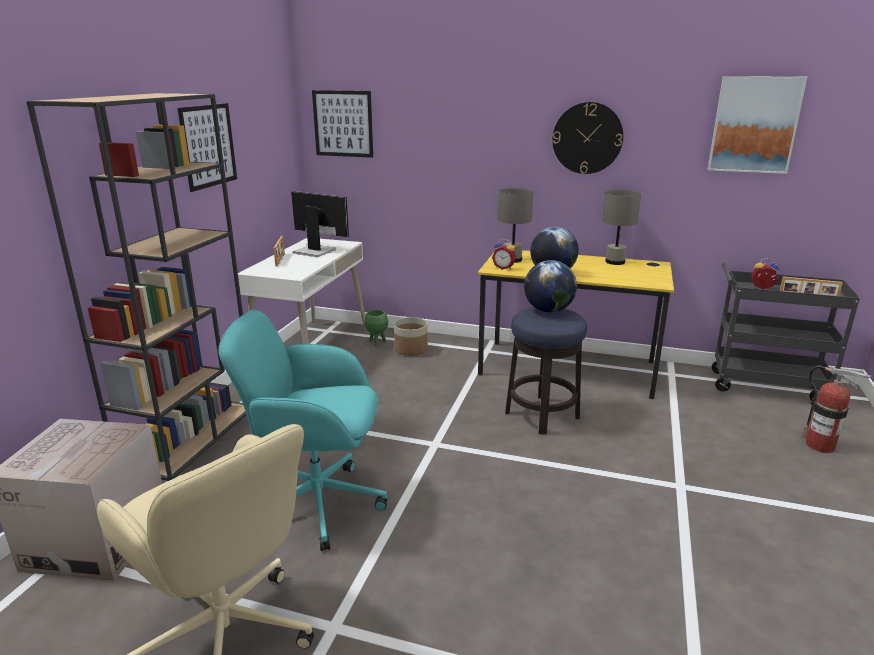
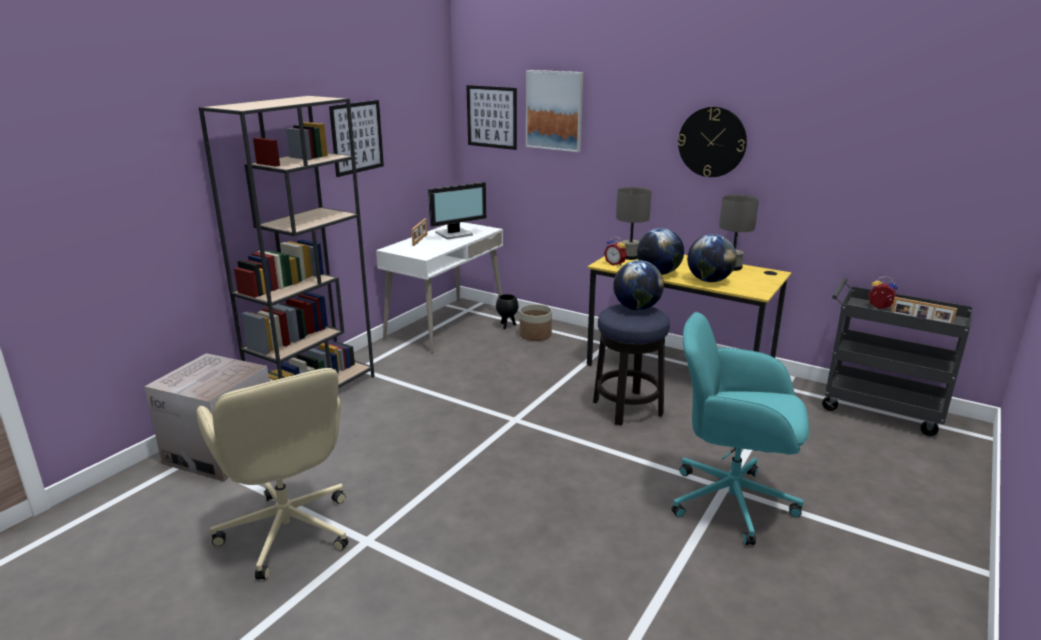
camera: 15 degrees right, 0 degrees up
turquoise office chair [218,309,387,551] -> turquoise office chair moved to [671,312,809,545]
monitor [291,191,349,257] -> monitor turned 105 degrees clockwise [428,182,486,240]
green planter [364,310,388,347] -> black planter [496,294,518,329]
picture [708,76,807,174] -> picture moved to [526,70,583,152]
fire extinguisher [803,366,872,453] -> none
none -> globe [687,234,737,282]

